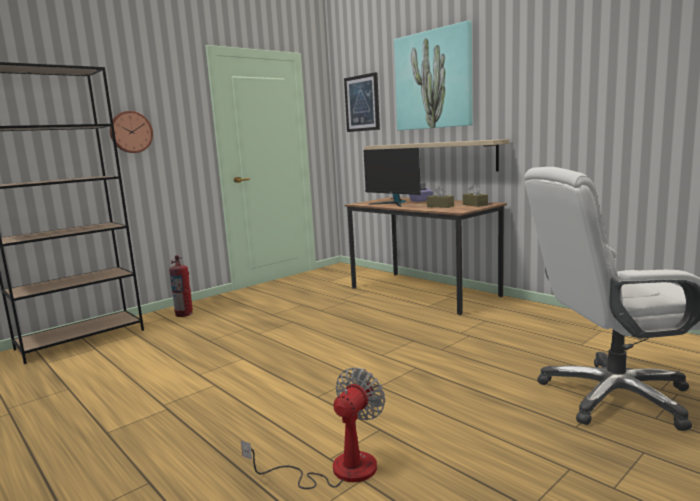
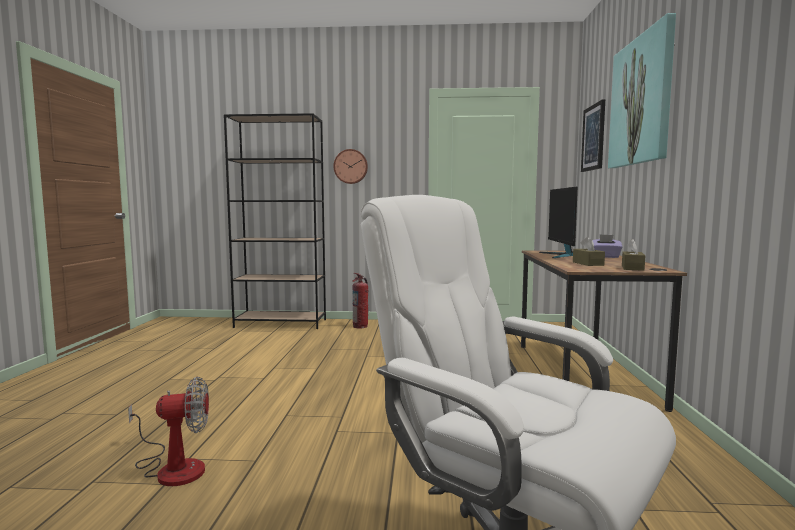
camera: 45 degrees right, 5 degrees down
shelf [364,139,509,171] -> none

